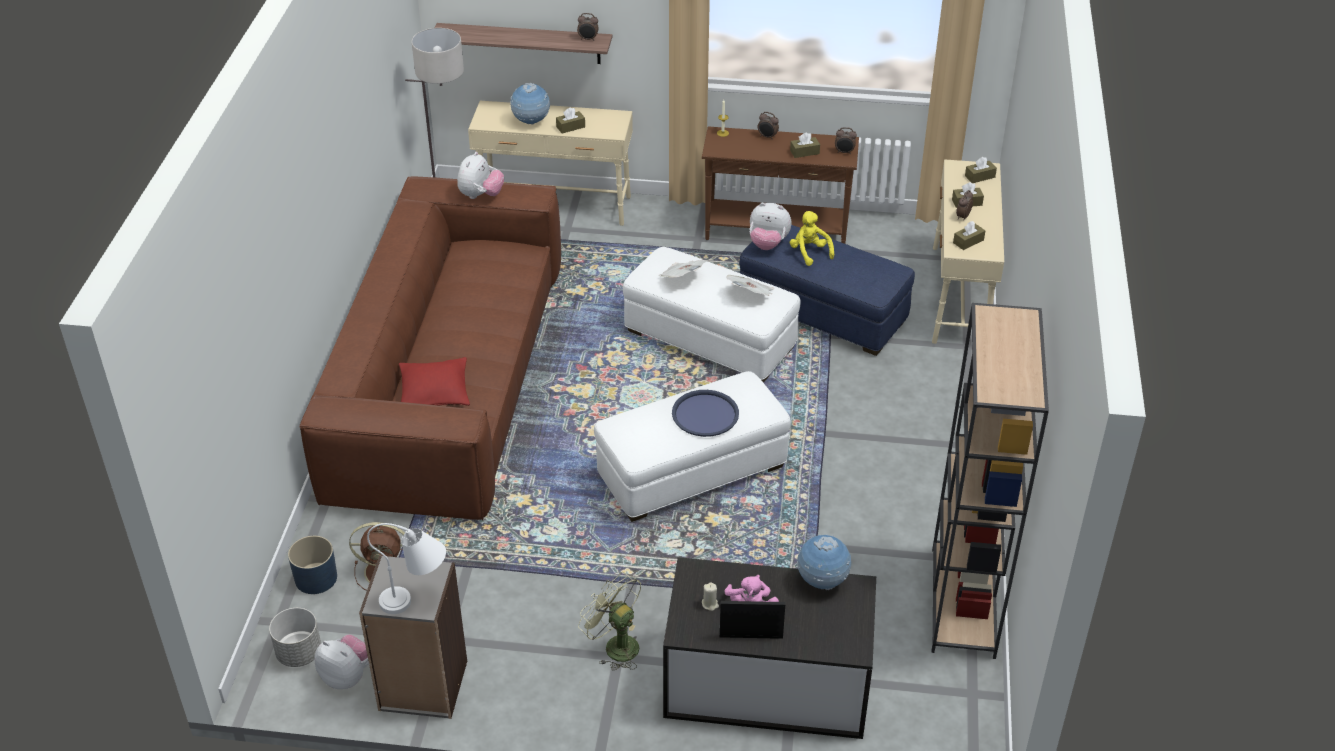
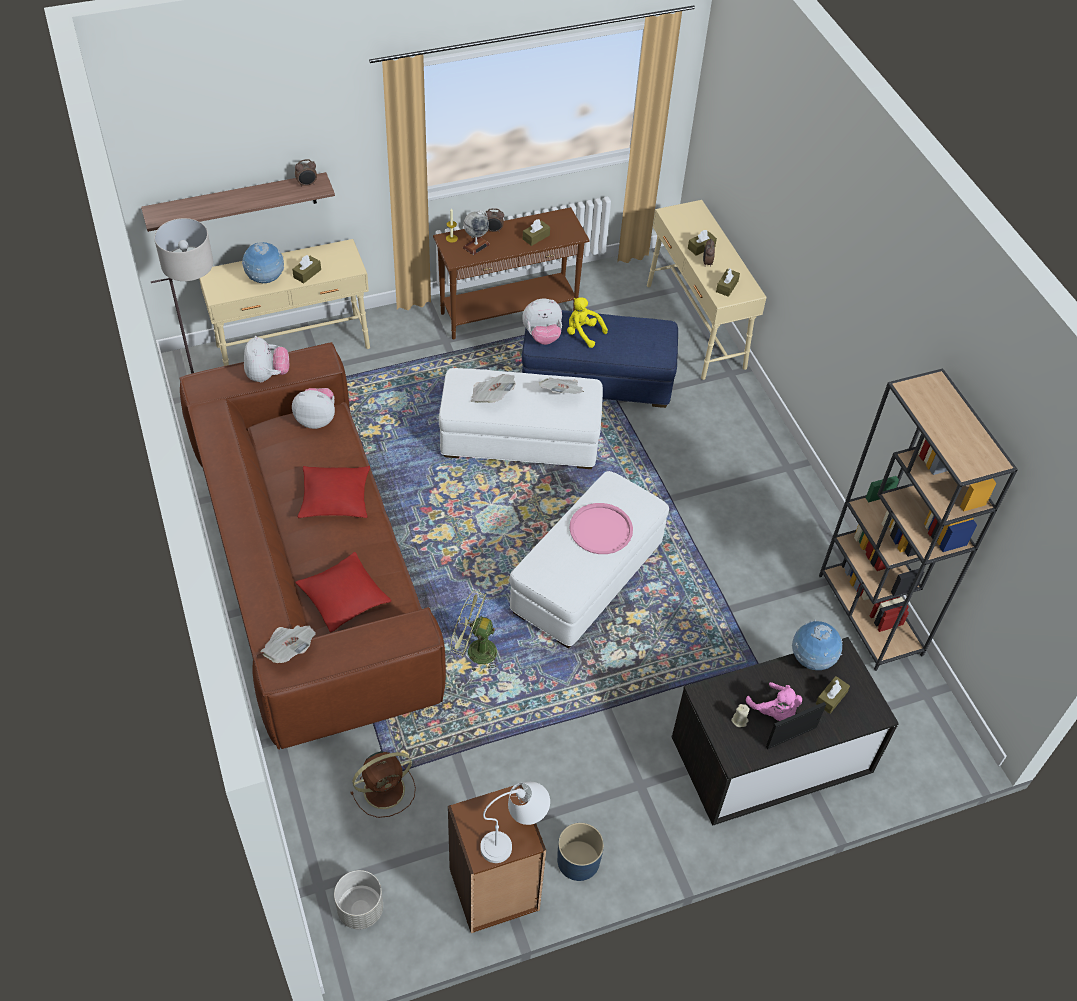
camera: 30 degrees left, 10 degrees up
blue planter [288,536,337,594] -> blue planter moved to [557,823,604,881]
plush toy [314,635,369,689] -> plush toy moved to [292,388,335,429]
grey bookcase [359,555,467,719] -> brown bookcase [448,785,546,933]
green fan [578,572,641,670] -> green fan moved to [450,590,502,673]
blue tray [672,390,739,437] -> pink tray [569,503,633,554]
alarm clock [835,127,857,154] -> none
brown tissue box [965,157,997,183] -> brown tissue box moved to [816,676,850,714]
none -> newspaper [260,625,316,663]
none -> red pillow [297,466,370,518]
none -> globe [463,210,490,255]

